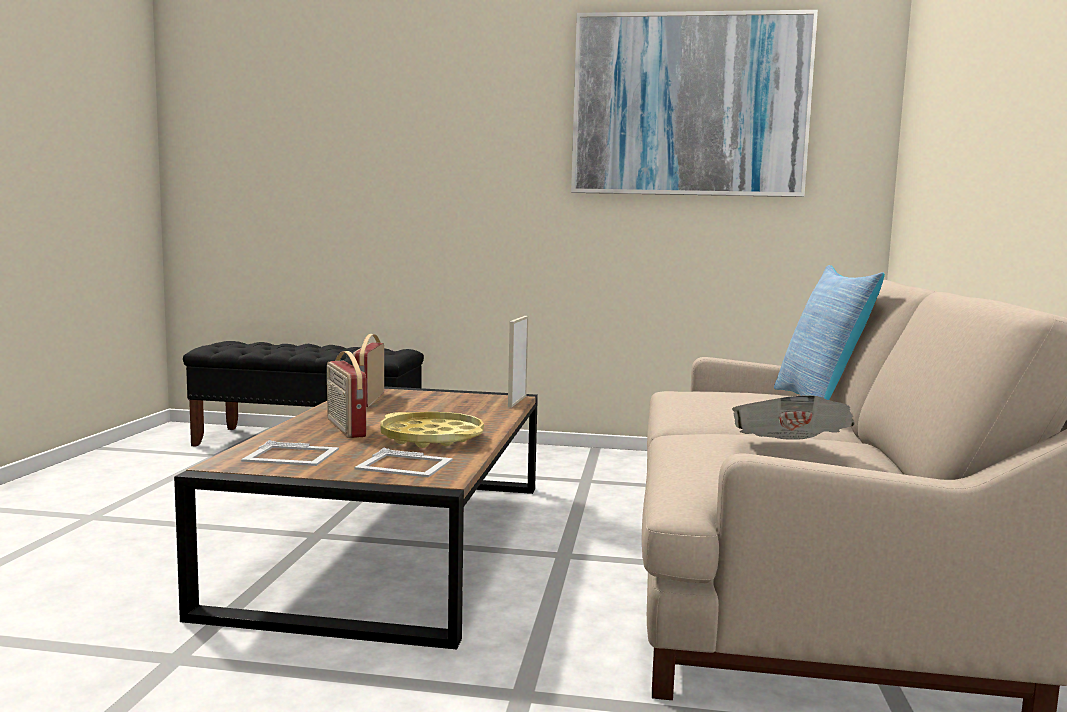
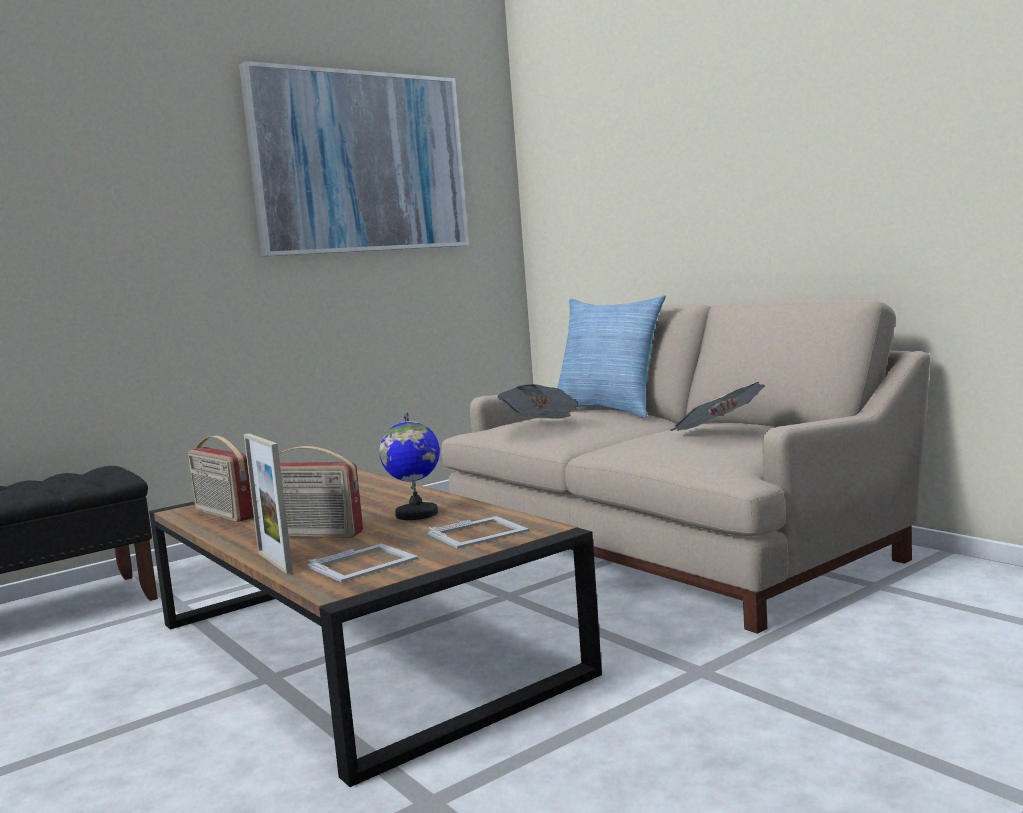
camera: 45 degrees left, 0 degrees up
yellow tray [380,412,484,448] -> globe [379,412,440,520]
picture frame [508,316,528,408] -> picture frame moved to [244,433,293,574]
none -> newspaper [497,384,578,419]

